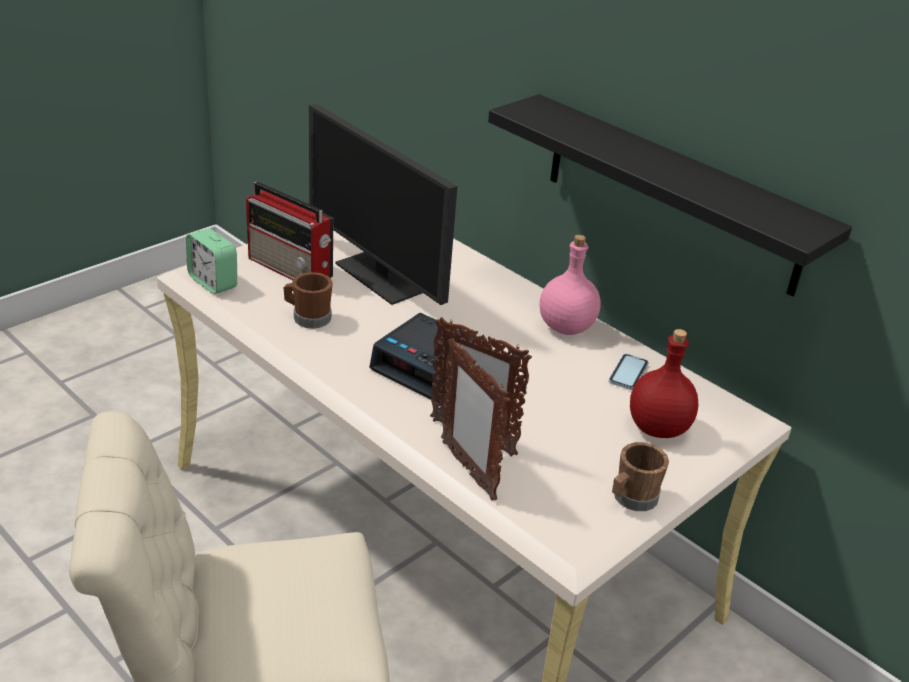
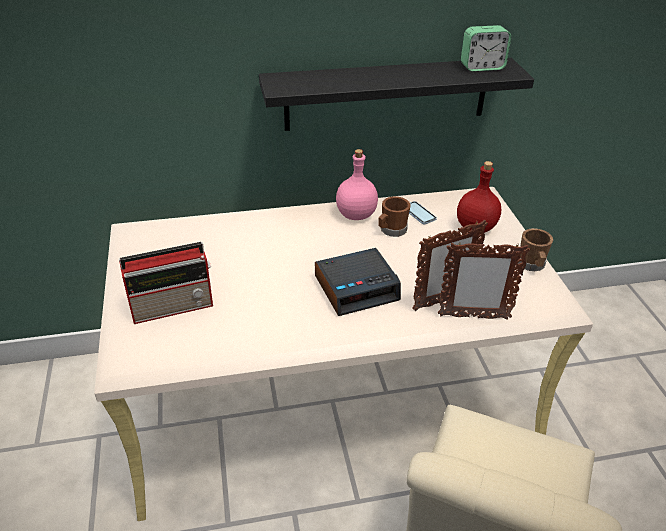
camera: 55 degrees left, 5 degrees up
alarm clock [186,229,237,294] -> alarm clock moved to [461,25,511,72]
brown mug [283,272,333,329] -> brown mug moved to [378,196,411,237]
monitor [309,104,457,305] -> none

